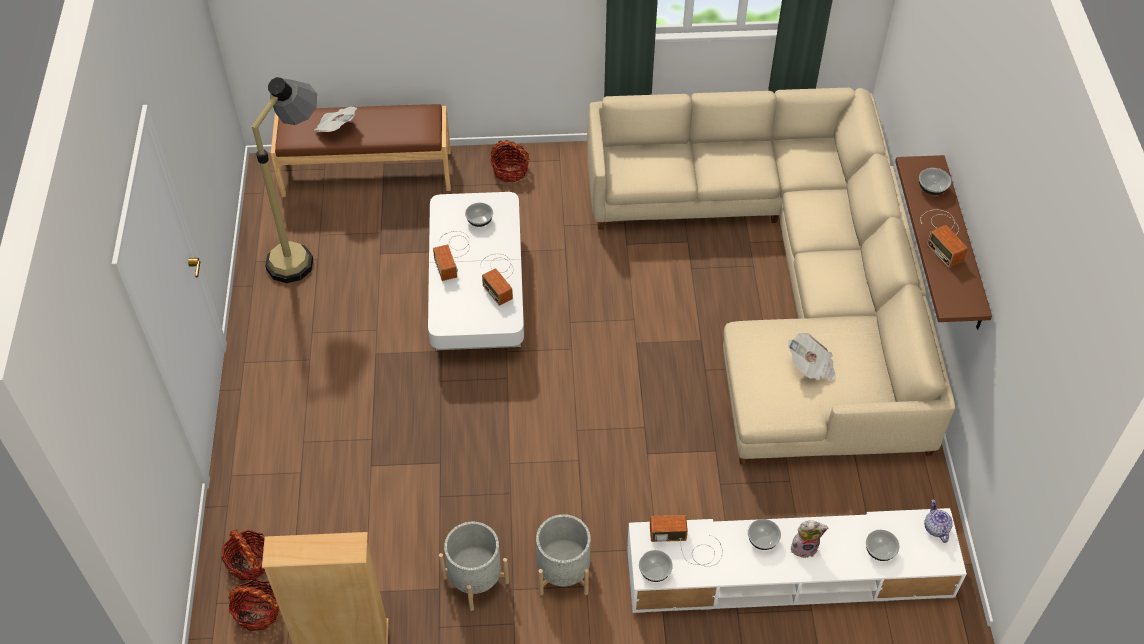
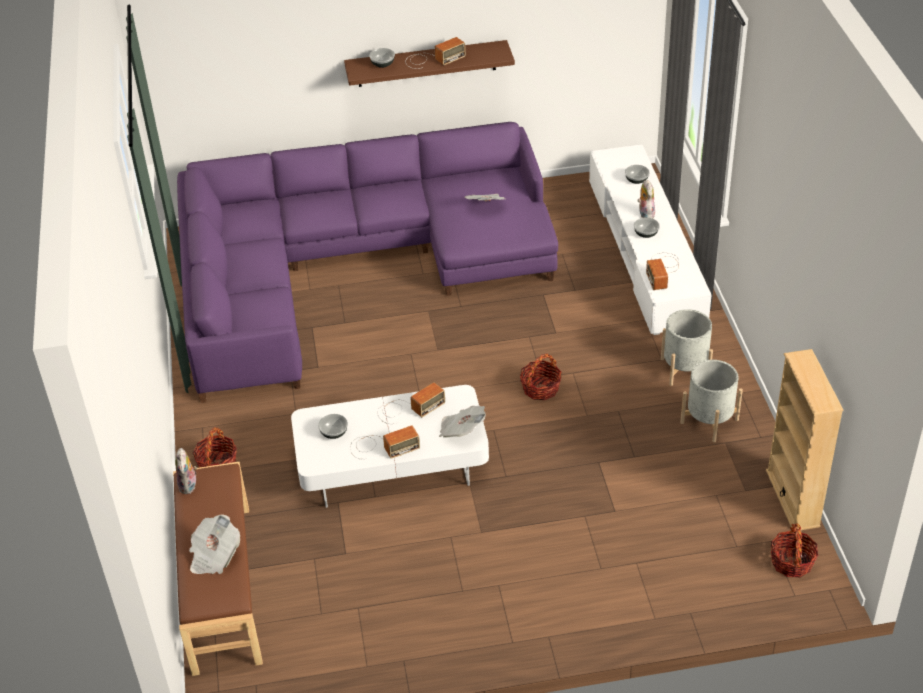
camera: 95 degrees left, 10 degrees down
basket [221,529,266,580] -> basket moved to [520,354,561,400]
floor lamp [252,77,317,283] -> none
beige sofa [587,88,955,464] -> purple sofa [177,122,558,403]
bowl [639,550,673,582] -> none
teapot [924,499,953,543] -> none
none -> plush toy [175,448,197,494]
none -> newspaper [439,406,486,438]

